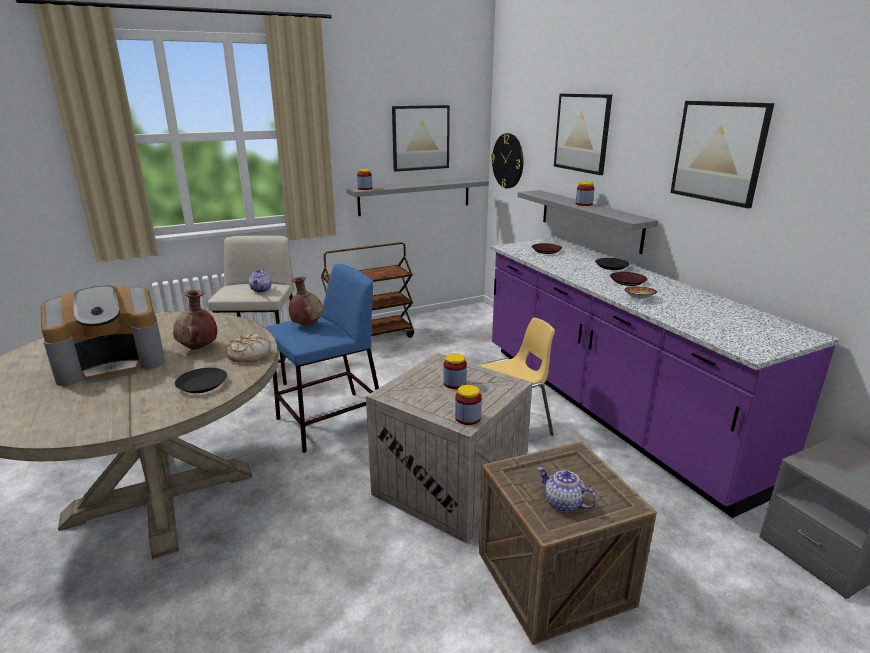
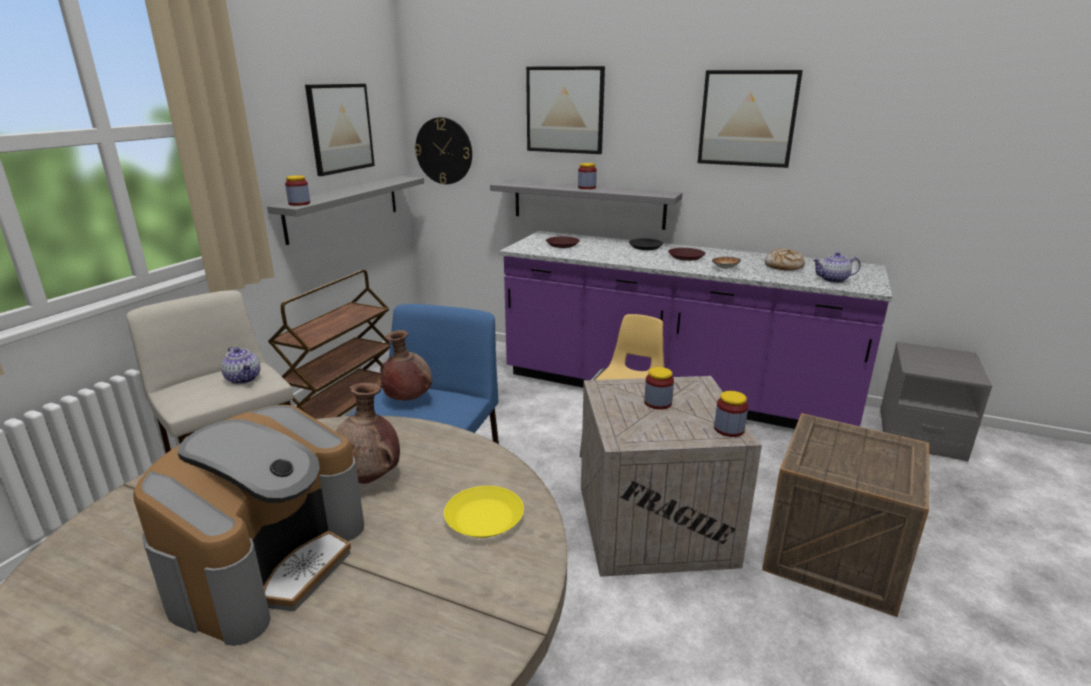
camera: 40 degrees left, 0 degrees up
black plate [175,368,227,393] -> yellow plate [444,486,524,538]
bread [226,333,271,362] -> bread moved to [765,248,805,271]
teapot [537,467,597,513] -> teapot moved to [813,252,861,283]

